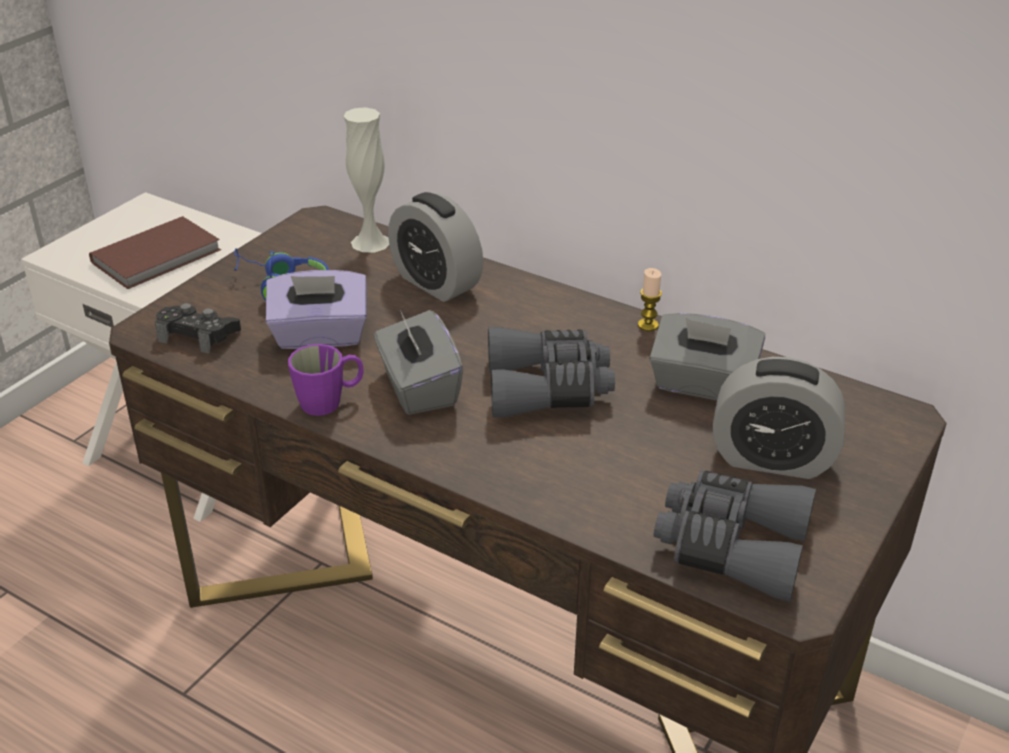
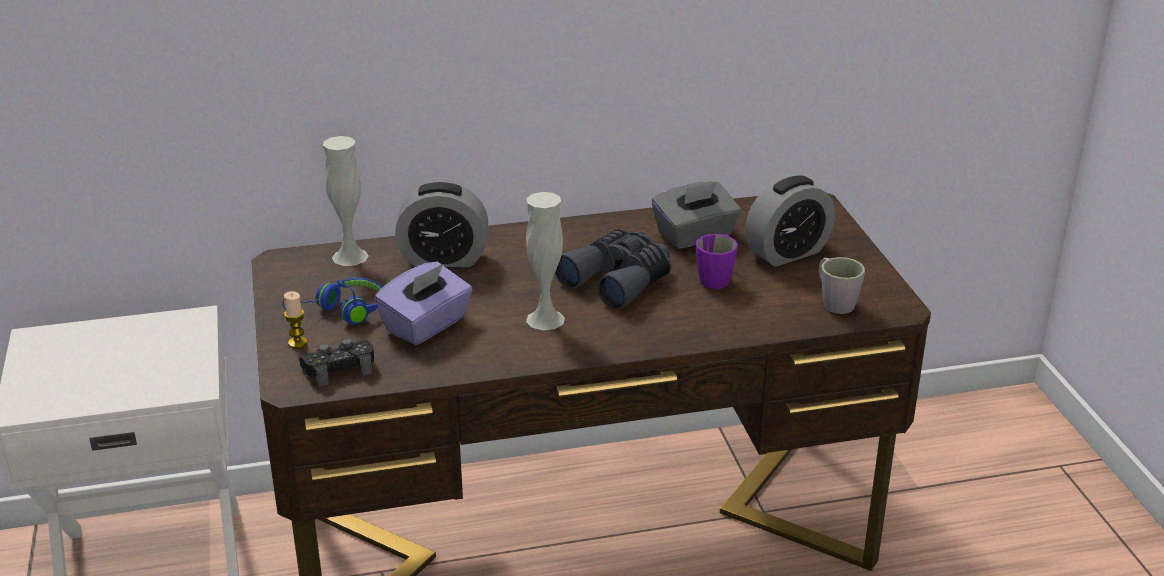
camera: 45 degrees left, 5 degrees down
brown book [89,216,221,289] -> none
purple mug [288,344,364,416] -> purple mug moved to [696,234,738,289]
grey tissue box [374,310,463,415] -> white vase [526,192,565,330]
candle [638,268,662,331] -> candle moved to [284,291,307,348]
grey binoculars [654,470,816,602] -> grey mug [819,257,865,314]

